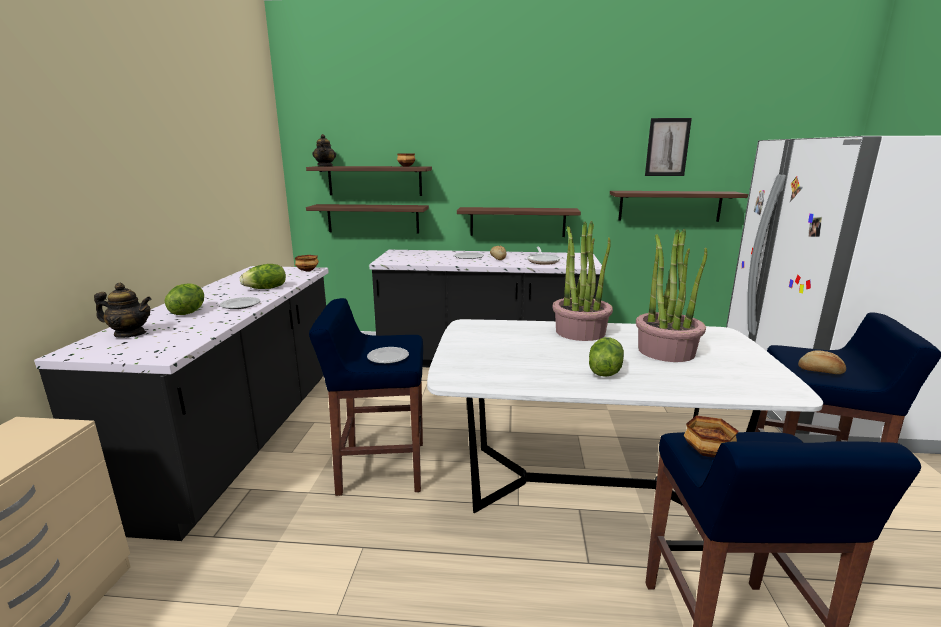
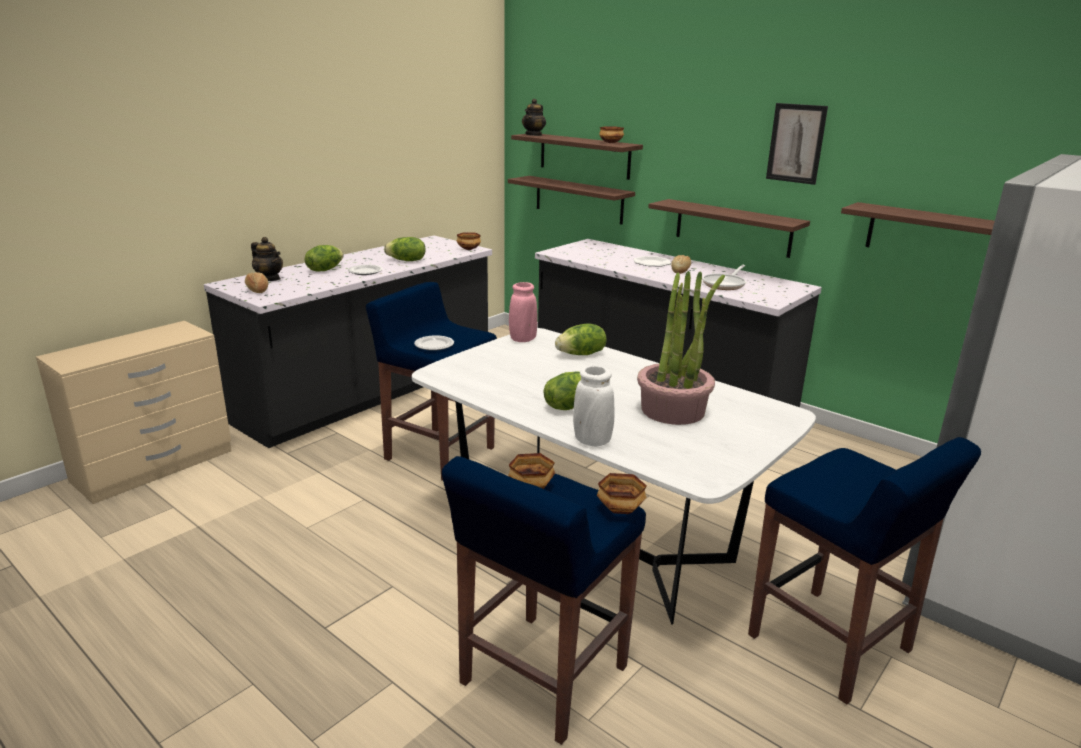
camera: 35 degrees right, 5 degrees up
potted plant [552,221,613,341] -> none
picture [645,118,692,176] -> picture moved to [766,103,828,185]
bread [798,350,846,374] -> bread moved to [245,272,268,293]
none -> pink vase [509,282,537,342]
none -> lettuce [555,324,606,355]
none -> white vase [573,366,614,446]
none -> bowl [597,473,647,514]

